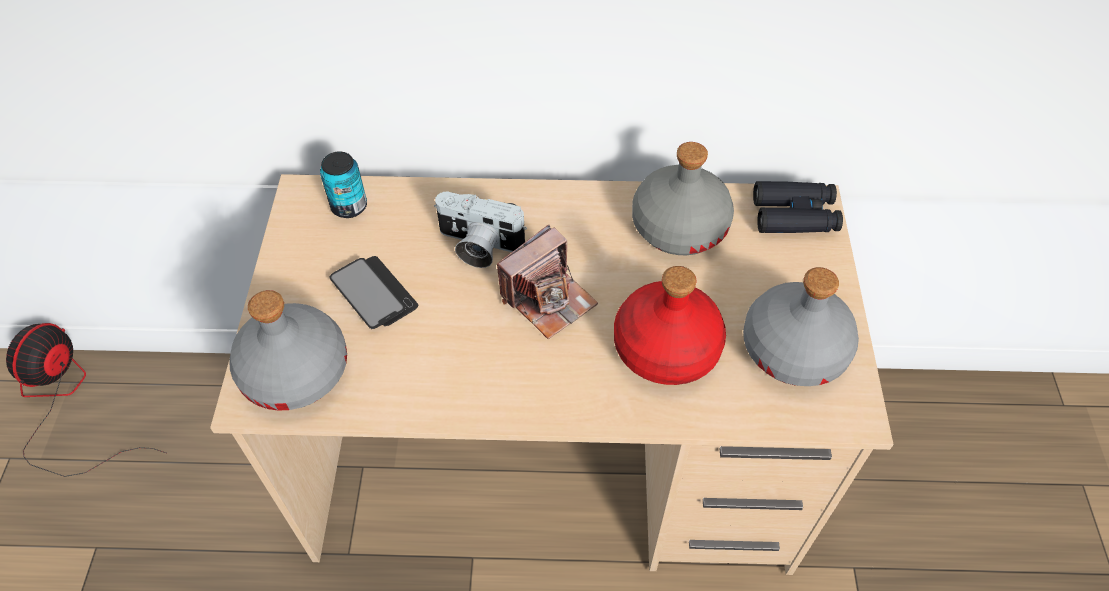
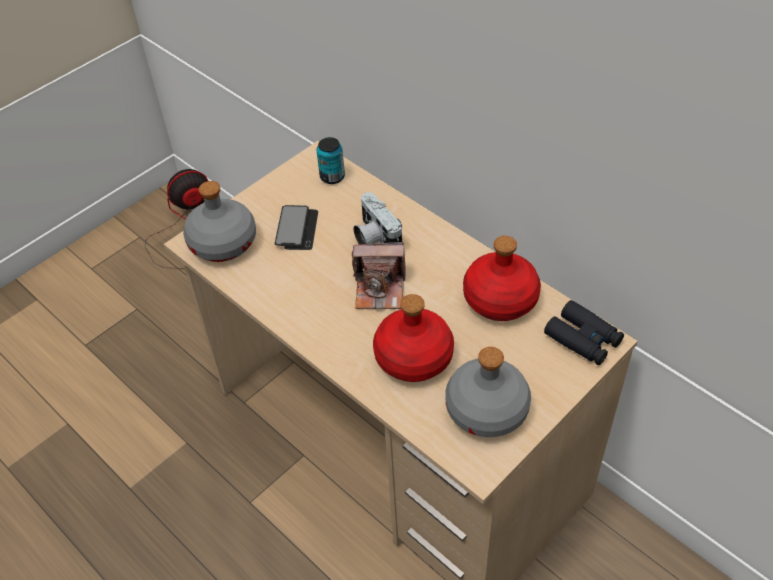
camera: 45 degrees right, 5 degrees down
grey bottle [632,142,734,255] -> red bottle [463,236,541,321]

